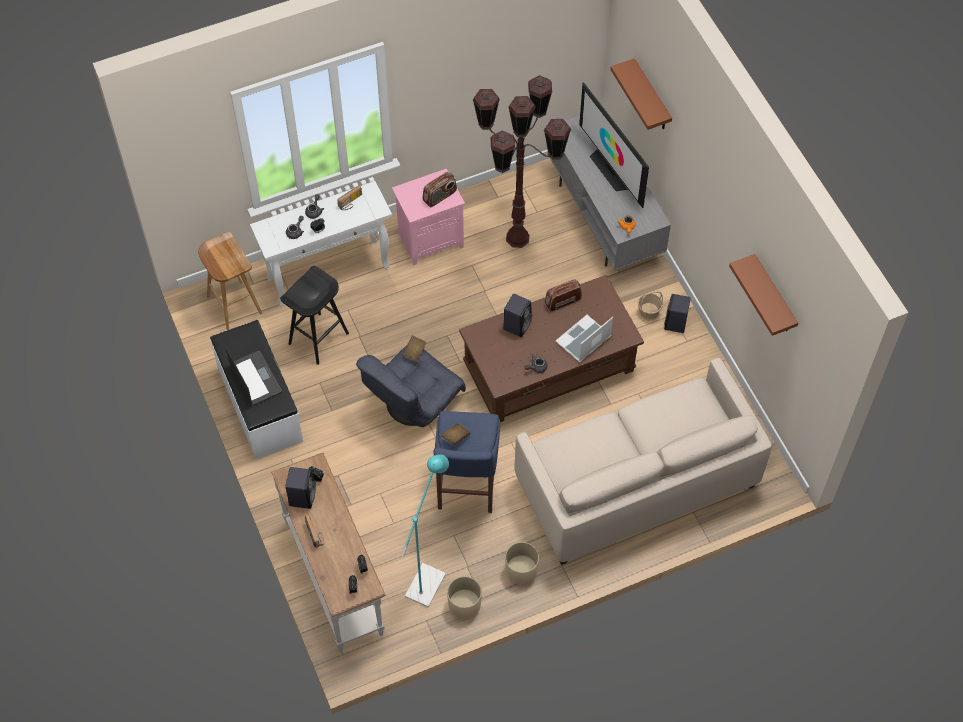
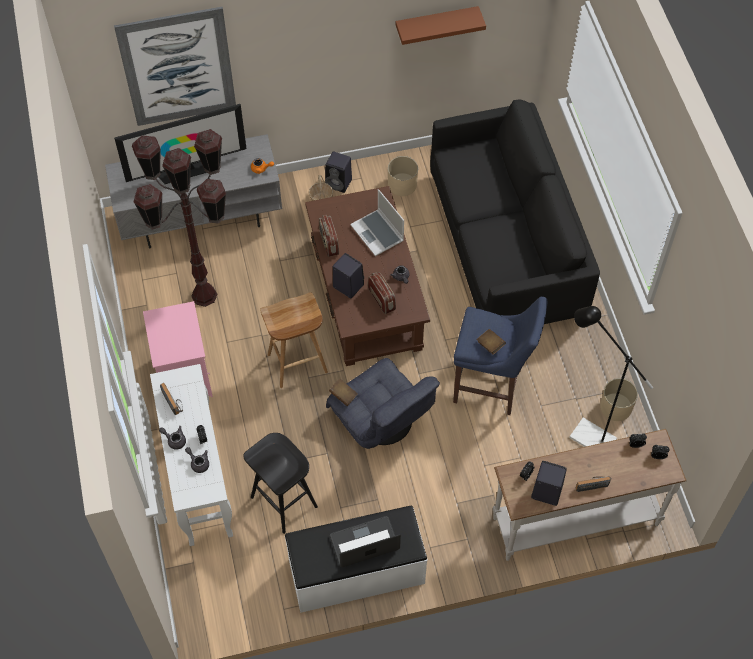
camera: 80 degrees left, 0 degrees up
brown stool [198,232,262,330] -> brown stool moved to [260,292,328,388]
turquoise floor lamp [401,454,449,607] -> black floor lamp [569,306,653,447]
radio [423,172,457,207] -> radio moved to [368,272,396,314]
beige planter [505,542,539,584] -> beige planter moved to [388,156,418,196]
beige sofa [514,358,772,565] -> black sofa [430,99,600,324]
brown shelf [611,58,672,130] -> picture [114,7,236,126]

